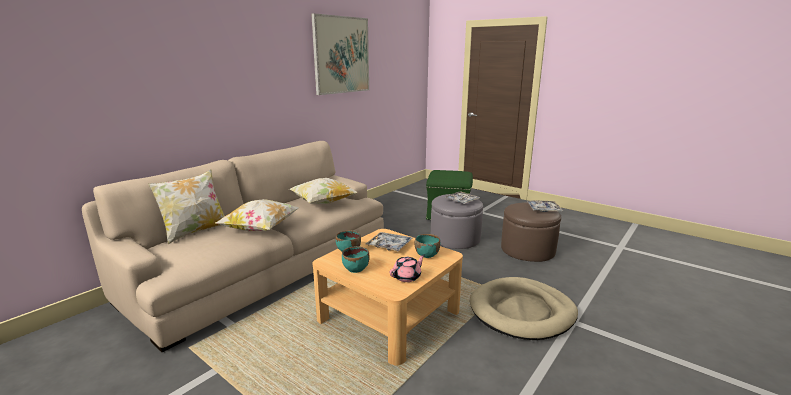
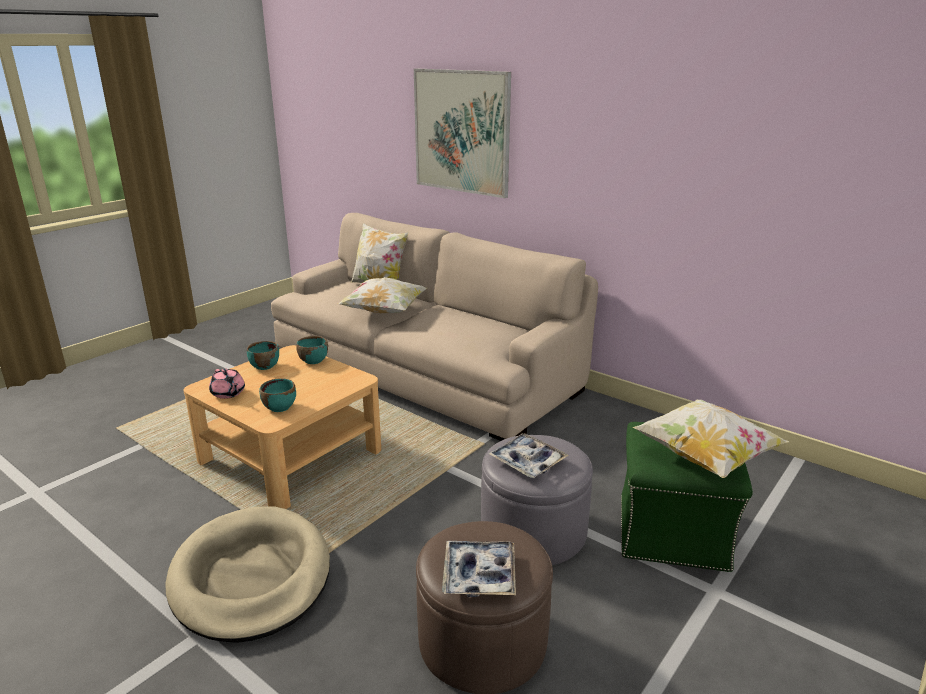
camera: 90 degrees right, 5 degrees up
pillow [289,178,358,204] -> pillow moved to [632,399,789,478]
picture [311,13,369,95] -> picture moved to [414,69,511,198]
tray [366,232,412,252] -> none

